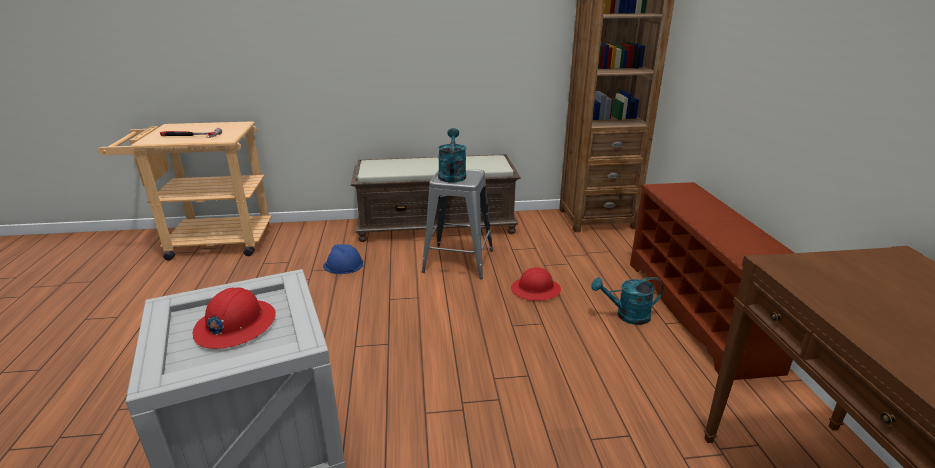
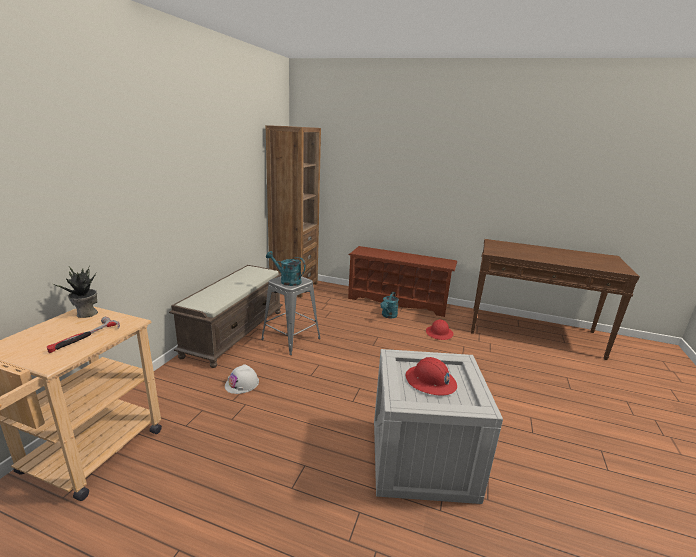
camera: 65 degrees left, 5 degrees down
blue hard hat [323,244,363,274] -> white hard hat [225,364,259,394]
red hard hat [511,267,561,301] -> red hard hat moved to [426,320,453,340]
none -> potted plant [53,265,98,318]

